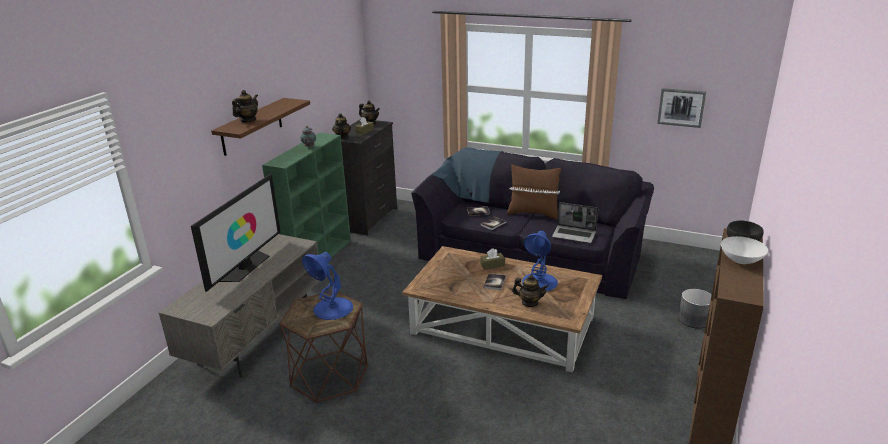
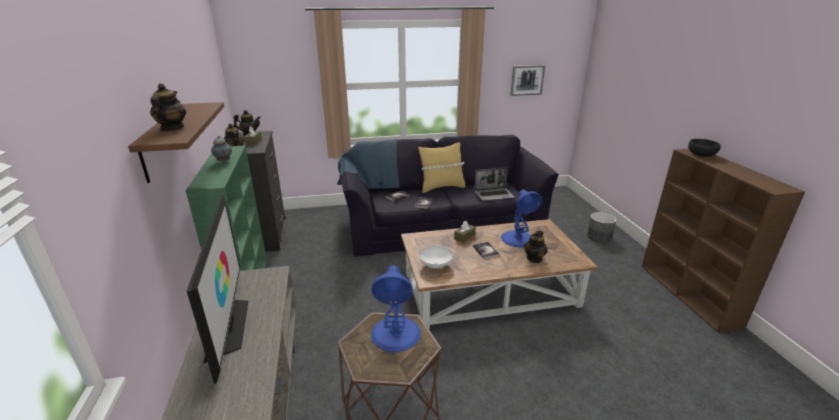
camera: 35 degrees left, 0 degrees up
brown pillow [507,164,561,220] -> yellow pillow [418,142,465,193]
teapot [512,275,549,307] -> teapot turned 135 degrees clockwise [524,230,548,263]
white bowl [721,236,768,264] -> white bowl moved to [419,246,453,269]

